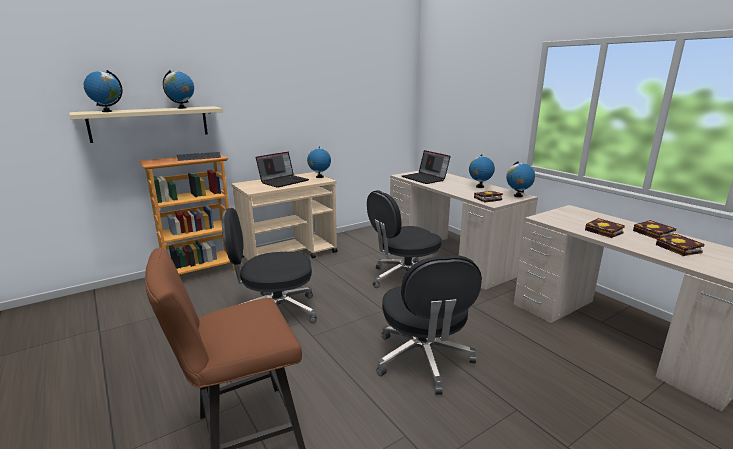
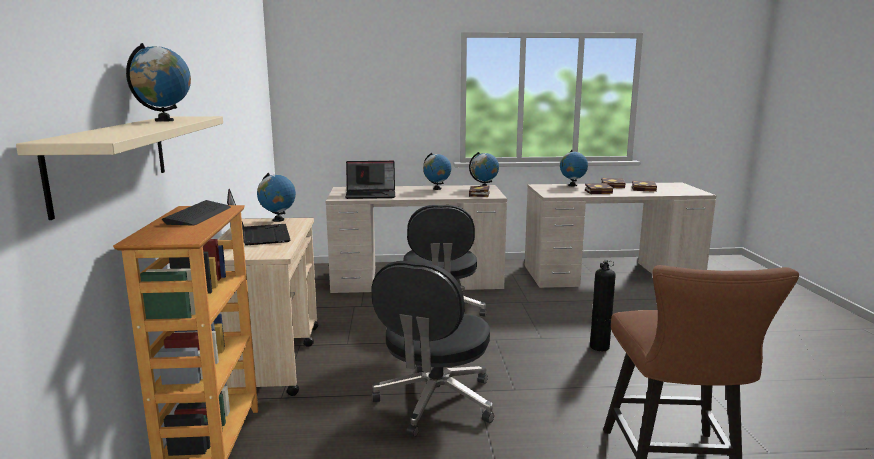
camera: 60 degrees left, 5 degrees down
globe [84,70,122,112] -> globe moved to [560,150,588,186]
black office chair [377,255,482,395] -> fire extinguisher [590,260,616,351]

